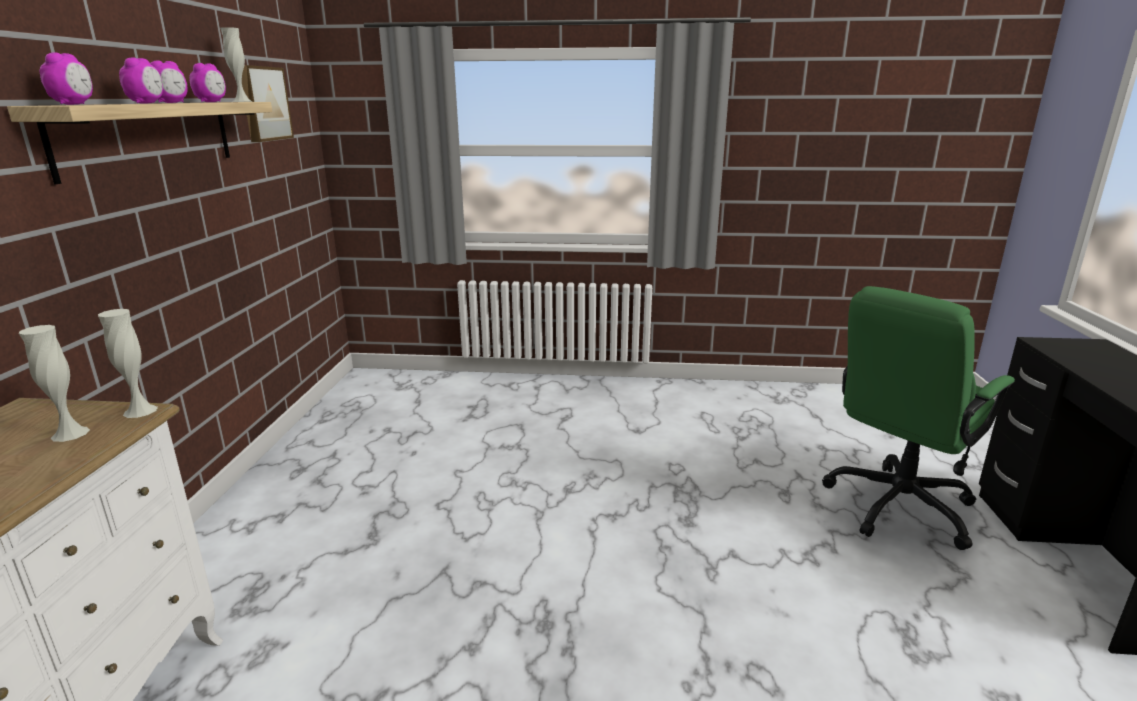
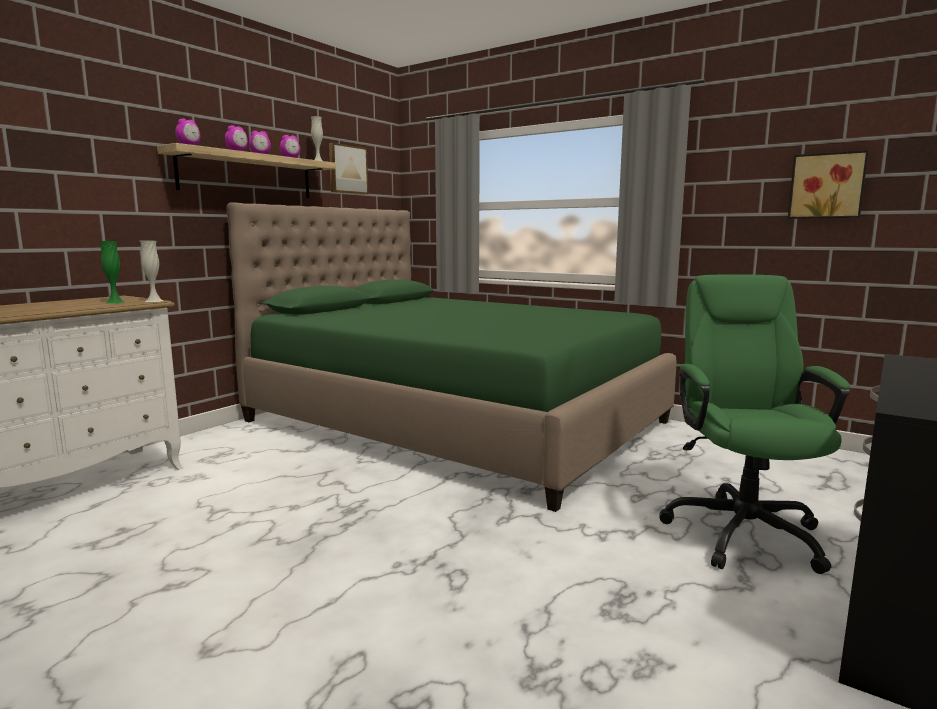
camera: 30 degrees right, 10 degrees down
white vase [19,325,90,442] -> green vase [100,241,124,304]
green office chair [822,286,1015,550] -> green office chair turned 105 degrees clockwise [659,274,850,574]
none -> green bed [227,202,677,512]
none -> picture [788,150,868,219]

